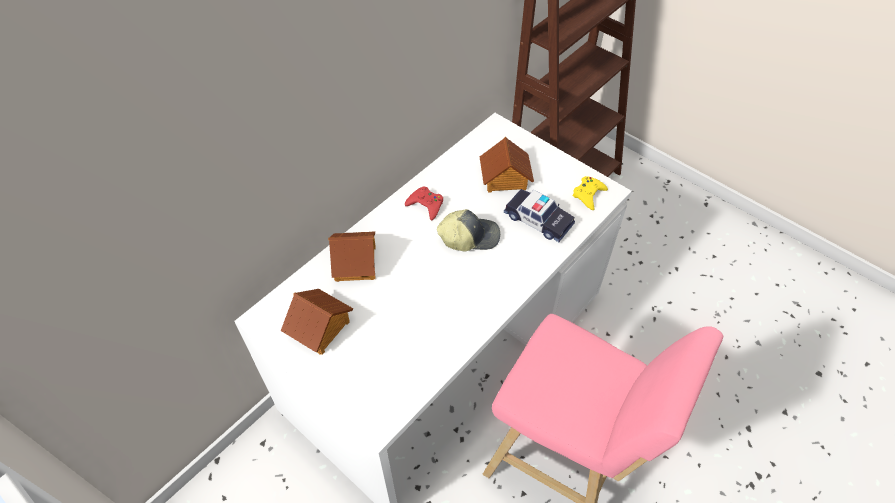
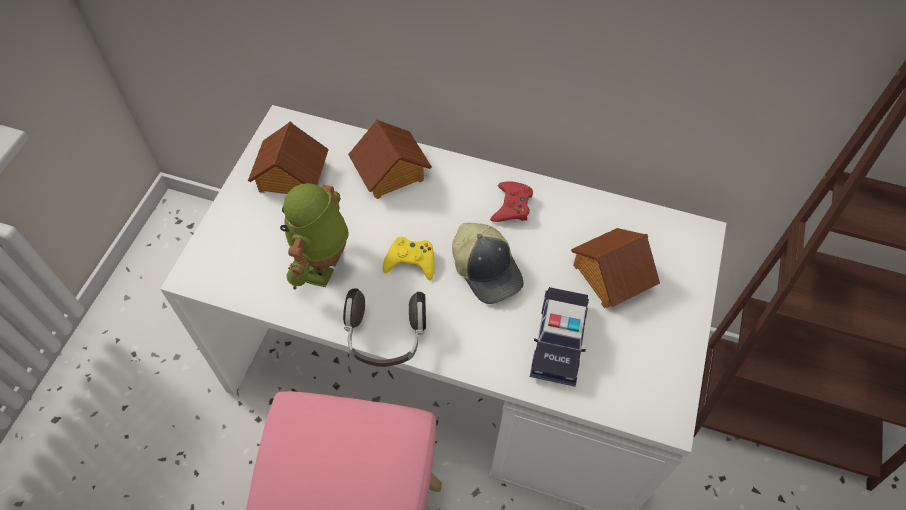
camera: 65 degrees right, 5 degrees up
yellow game controller [572,176,608,210] -> yellow game controller moved to [383,237,435,280]
none -> toy robot [280,183,349,290]
none -> headphones [343,288,426,367]

